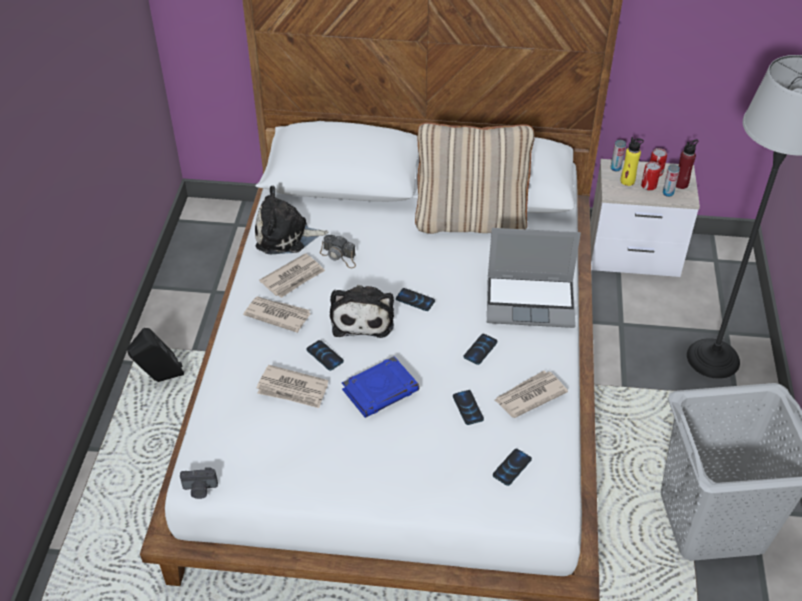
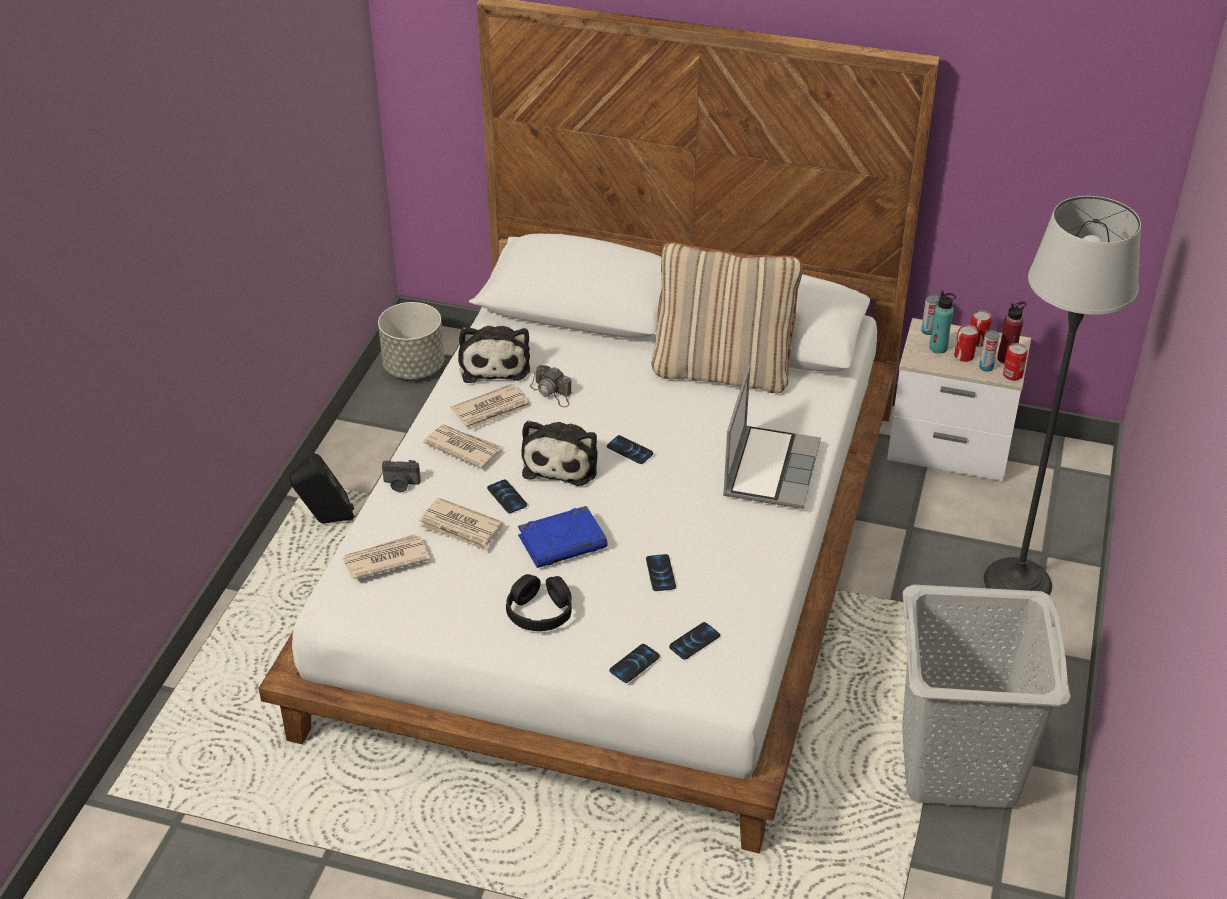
camera: 10 degrees right, 5 degrees down
camera [180,468,218,499] -> camera moved to [382,460,421,492]
plush toy [255,186,328,254] -> plush toy turned 105 degrees counterclockwise [458,326,530,383]
phone [464,334,497,365] -> phone moved to [609,644,660,683]
laptop [487,228,581,328] -> laptop turned 90 degrees counterclockwise [723,365,821,509]
newspaper [494,371,568,418] -> newspaper moved to [342,534,430,579]
yellow bottle [620,137,644,186] -> turquoise bottle [929,290,956,354]
none -> grey planter [378,302,444,379]
none -> black headphones [506,574,572,631]
none -> can [1003,343,1028,381]

